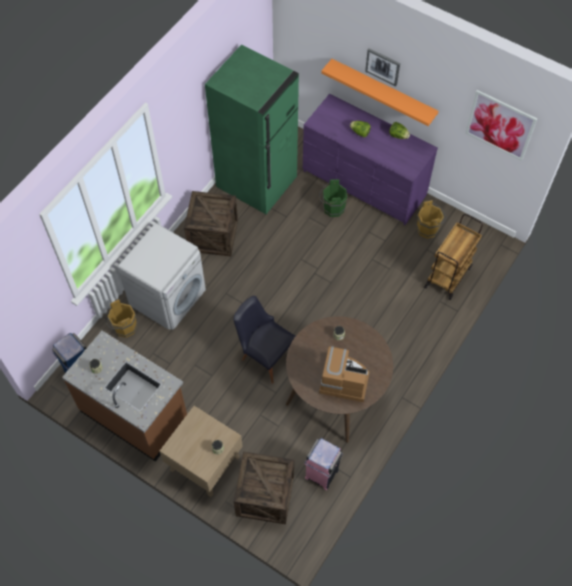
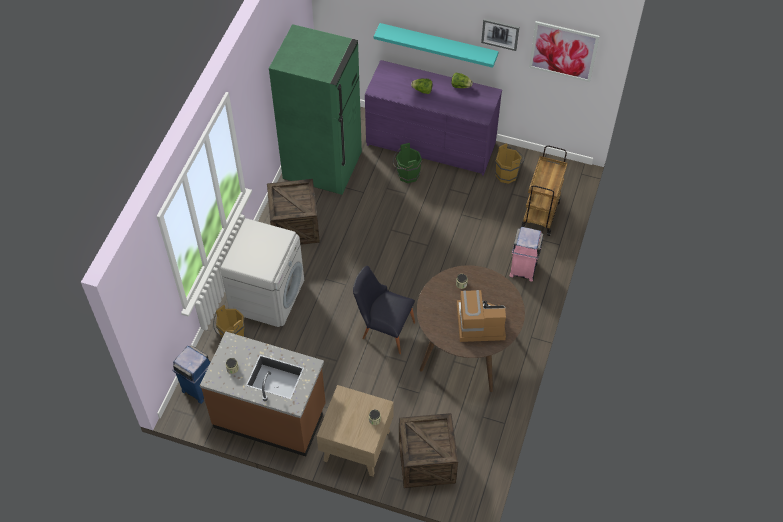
camera: 15 degrees left, 5 degrees down
pink trash can [304,438,343,490] -> pink trash can moved to [510,227,544,282]
orange shelf [321,59,438,126] -> turquoise shelf [374,23,499,68]
picture [365,49,400,86] -> picture moved to [481,19,519,51]

